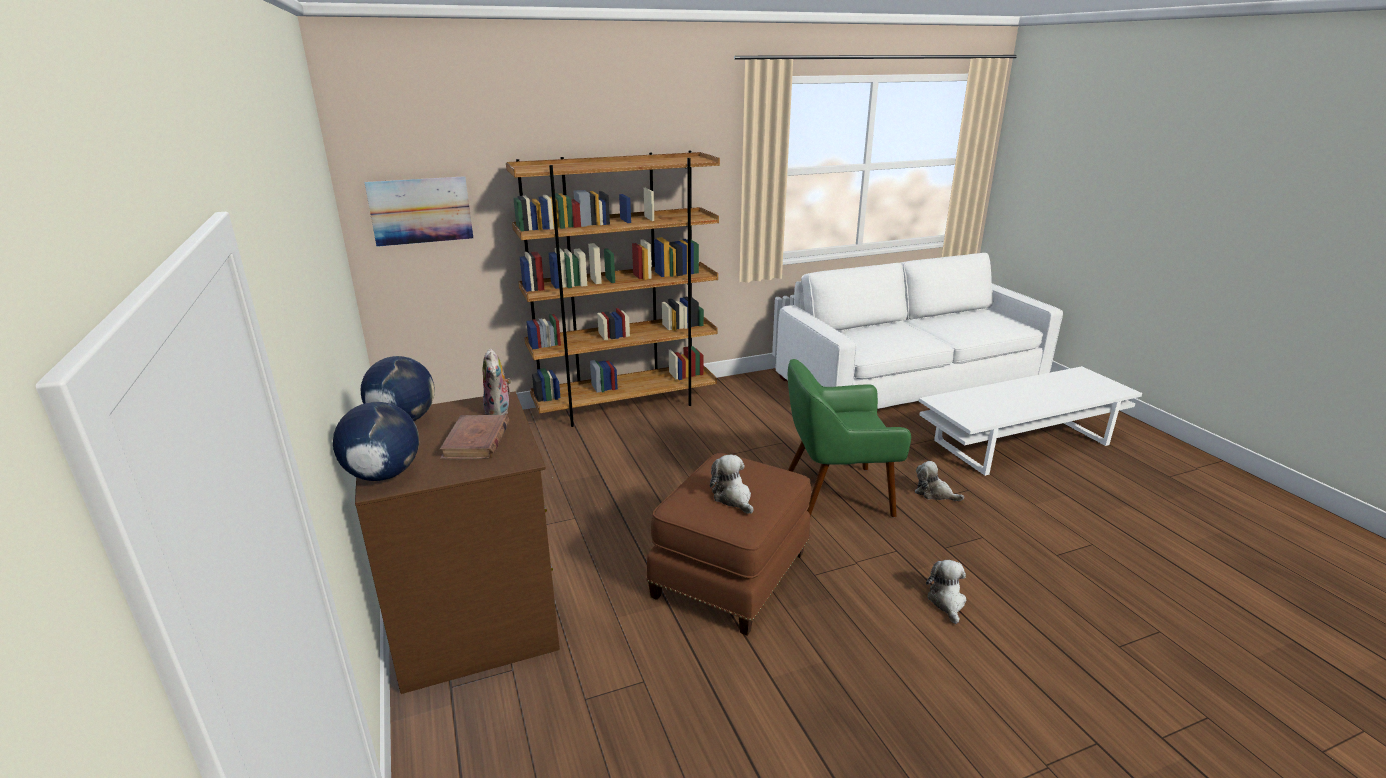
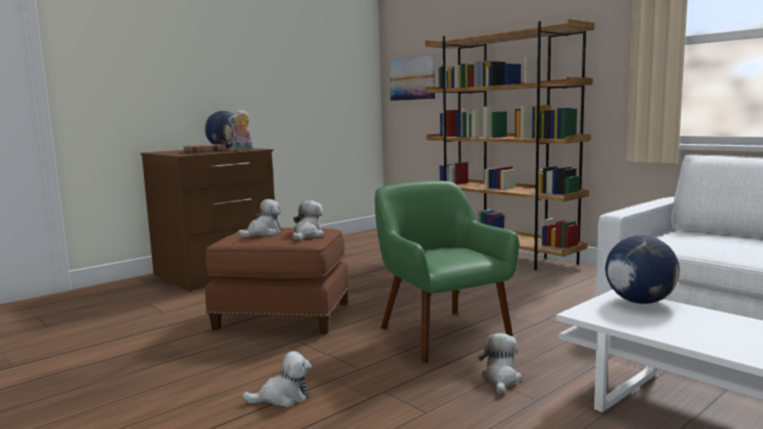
camera: 70 degrees right, 15 degrees down
globe [333,402,419,481] -> globe moved to [605,235,680,304]
none -> plush toy [293,201,324,240]

